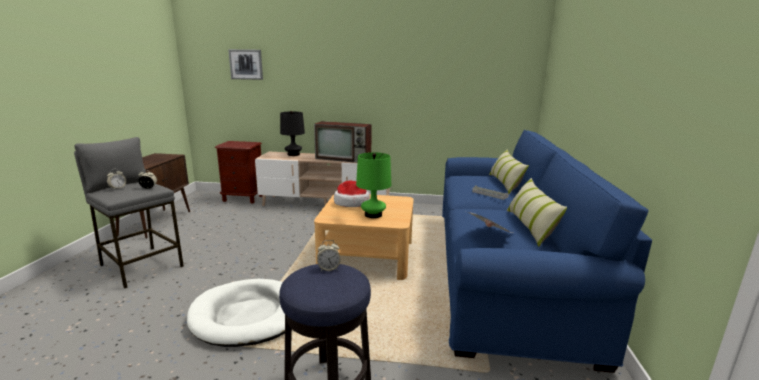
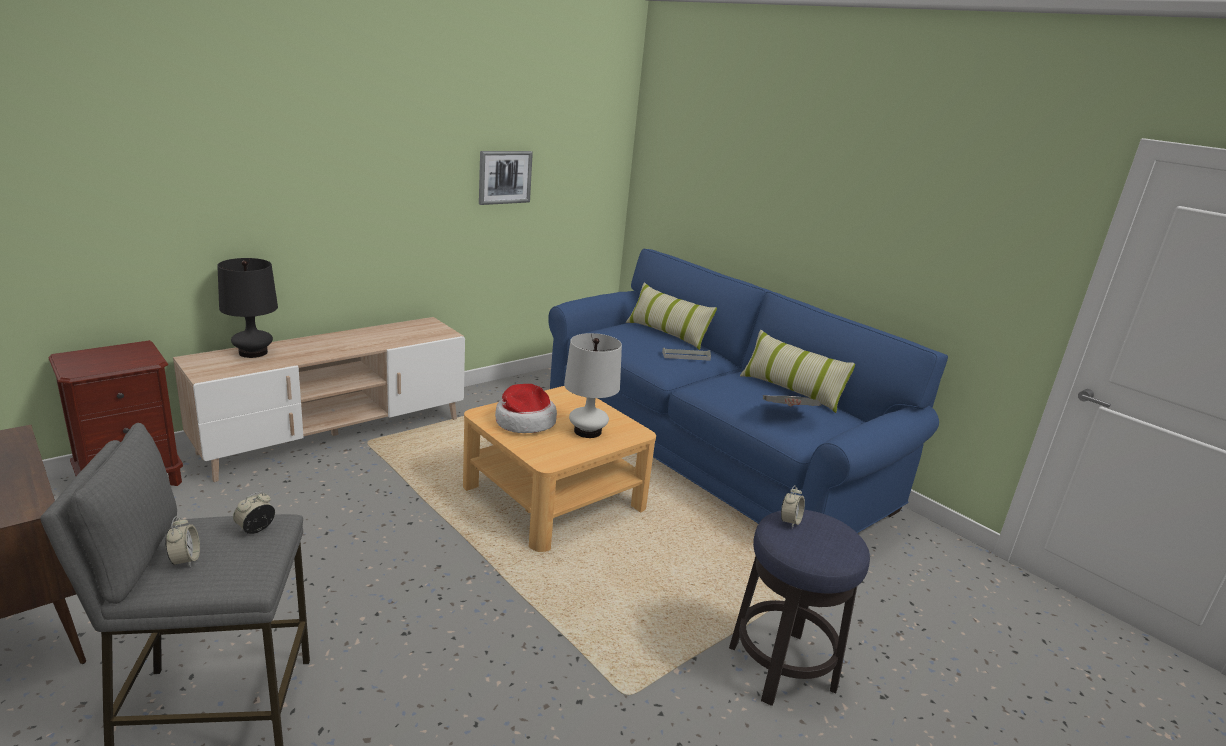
camera: 50 degrees left, 5 degrees up
white dog bed [187,279,285,347] -> none
picture [228,49,263,80] -> picture moved to [479,151,533,205]
television [314,121,372,163] -> none
green table lamp [356,152,391,218] -> white table lamp [564,333,622,438]

